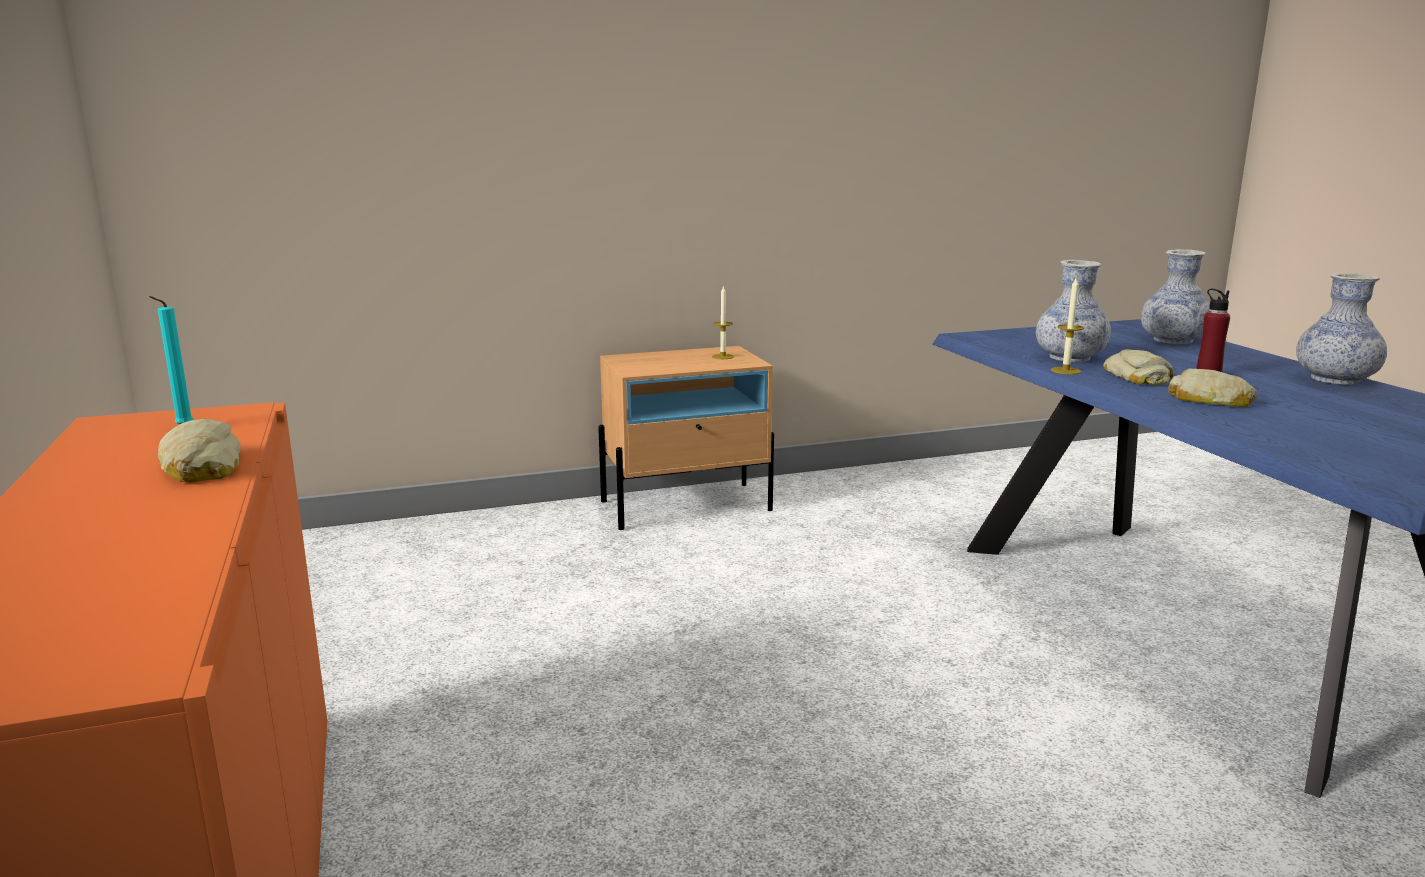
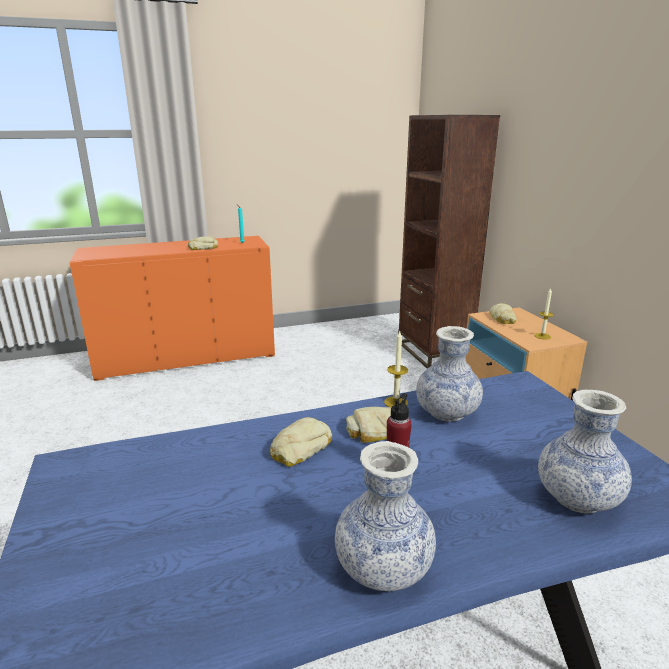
camera: 90 degrees right, 5 degrees up
none -> brown bookcase [398,115,500,369]
none -> bread [490,303,517,324]

